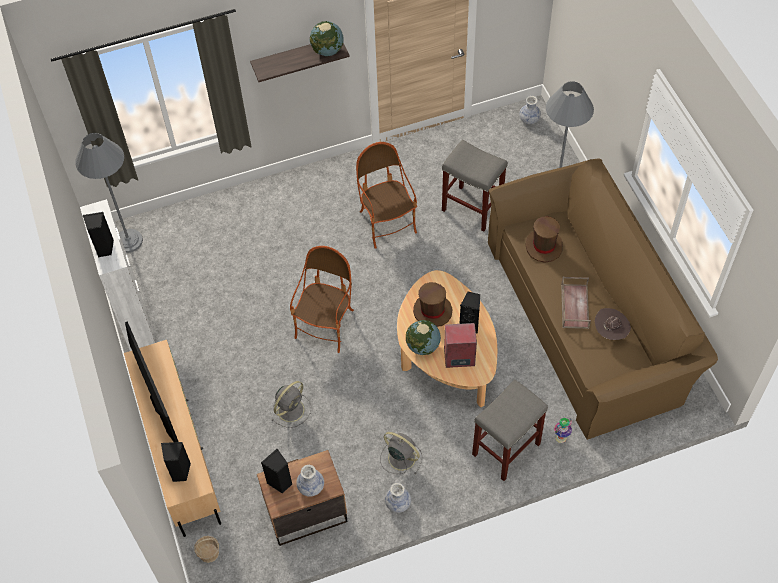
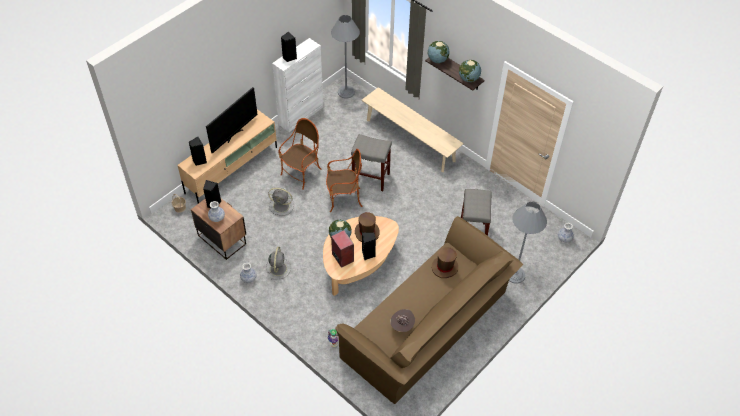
camera: 60 degrees right, 5 degrees down
armchair [356,142,417,249] -> armchair moved to [279,118,321,190]
grey stool [472,379,548,481] -> grey stool moved to [351,134,392,191]
brown tray [561,277,591,329] -> none
none -> beige bench [362,87,464,172]
none -> globe [428,41,450,63]

